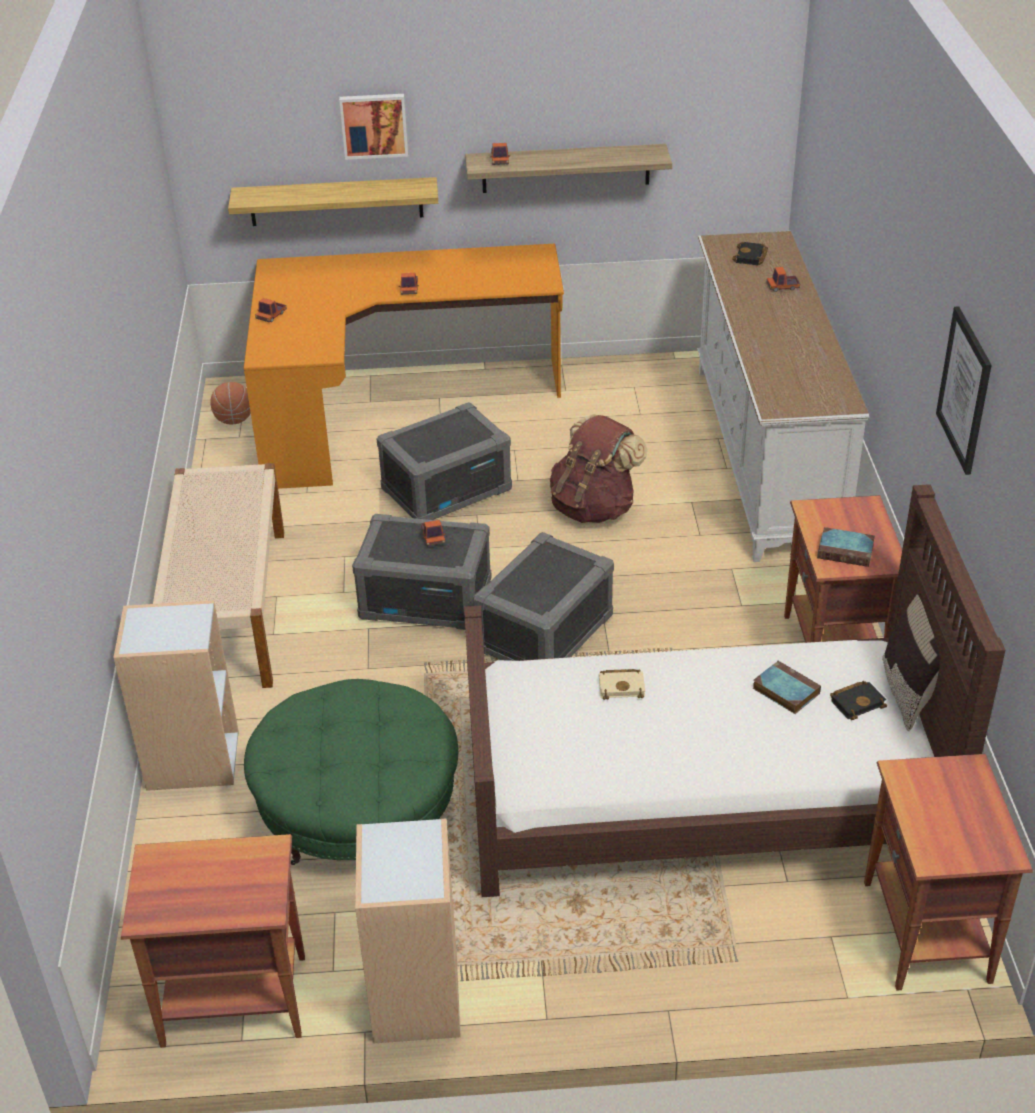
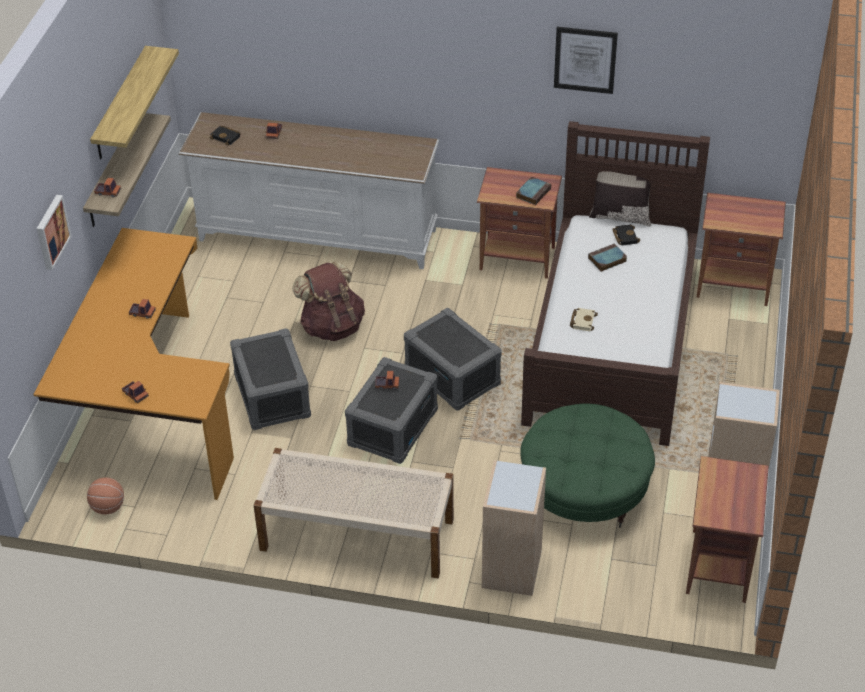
camera: 75 degrees left, 5 degrees up
shelf [228,177,438,226] -> shelf moved to [90,46,179,159]

